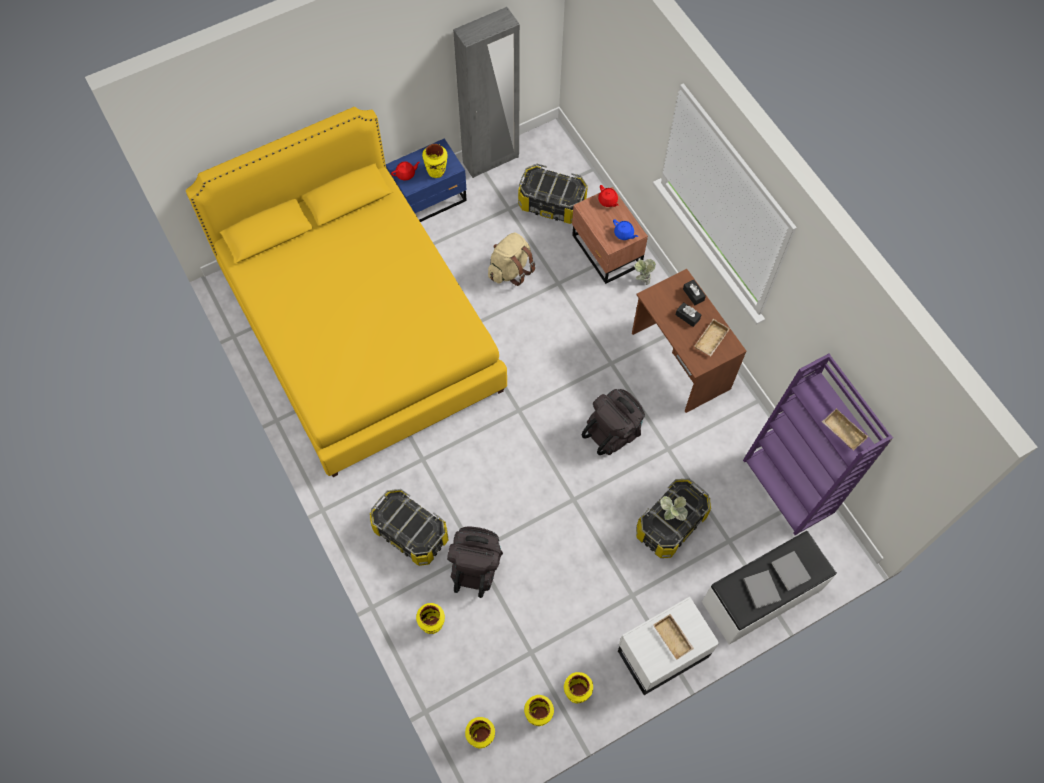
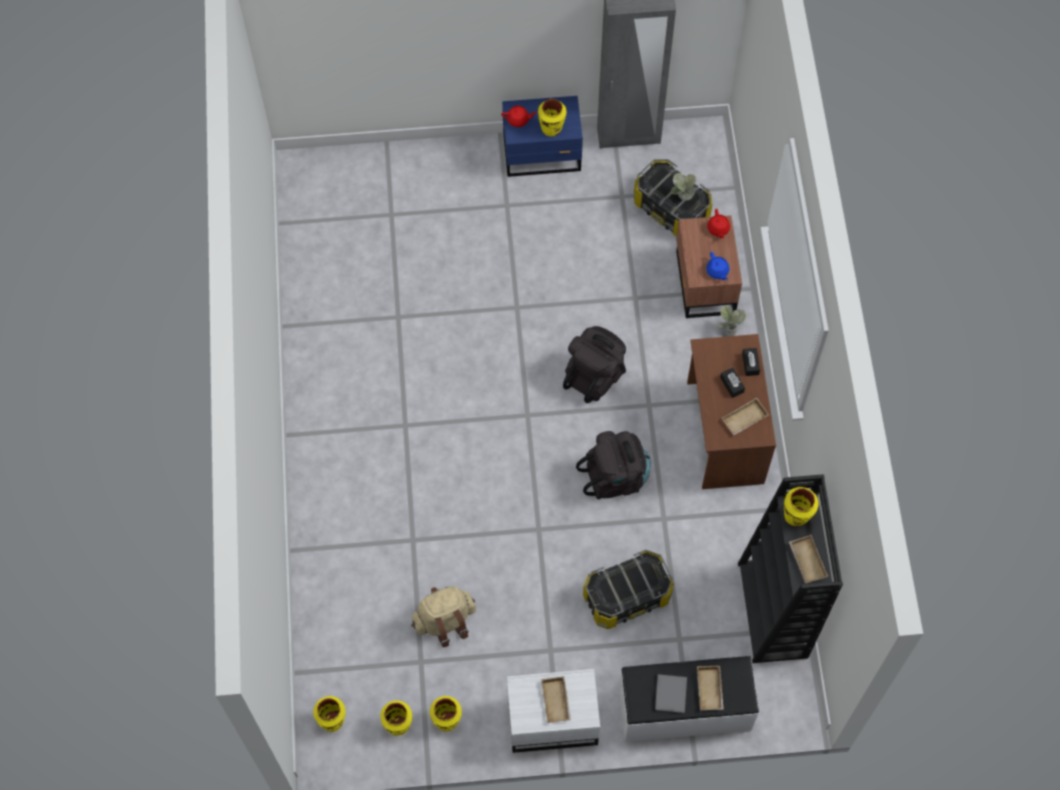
camera: 25 degrees right, 0 degrees up
yellow bed [186,107,507,477] -> none
storage box [370,489,448,566] -> none
yellow vase [416,603,445,634] -> yellow vase moved to [784,487,818,526]
black backpack [447,526,503,598] -> black backpack moved to [563,326,626,403]
beige backpack [488,232,535,286] -> beige backpack moved to [411,586,476,647]
potted plant [660,496,688,521] -> potted plant moved to [671,173,696,200]
purple bookcase [743,354,893,535] -> black bookcase [738,474,843,663]
grey book [771,551,811,591] -> beige tray [697,666,724,710]

